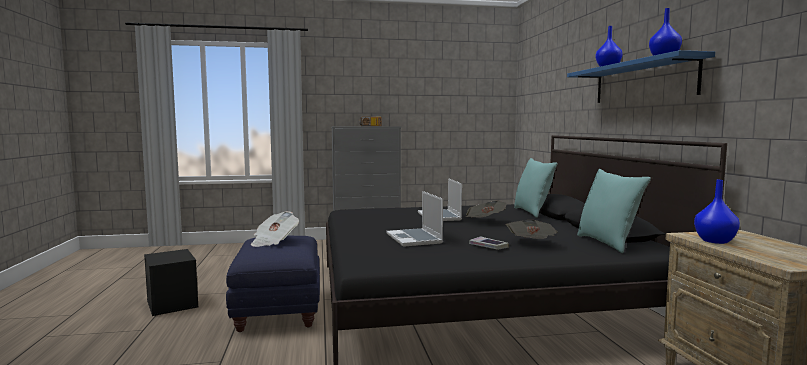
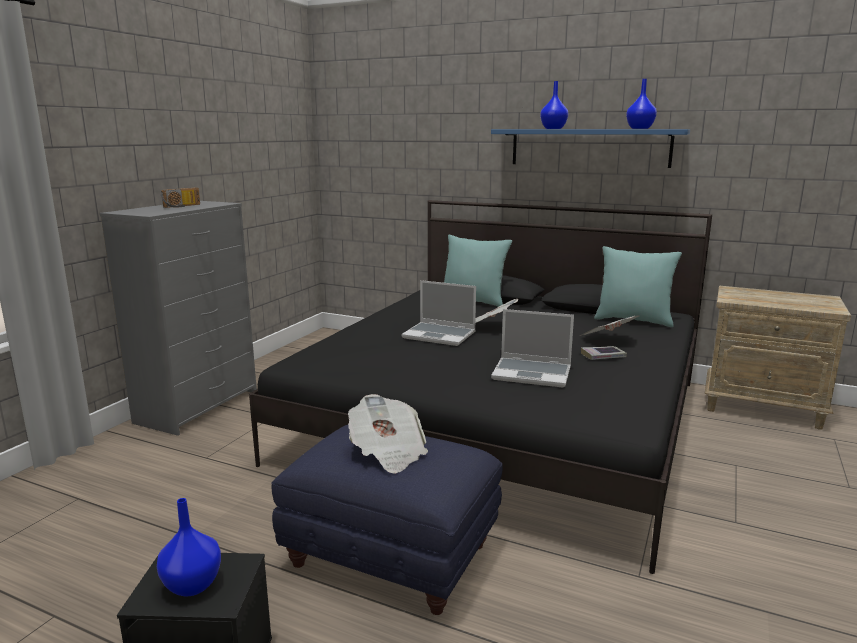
camera: 55 degrees left, 10 degrees up
blue vase [694,180,740,244] -> blue vase moved to [157,498,221,596]

